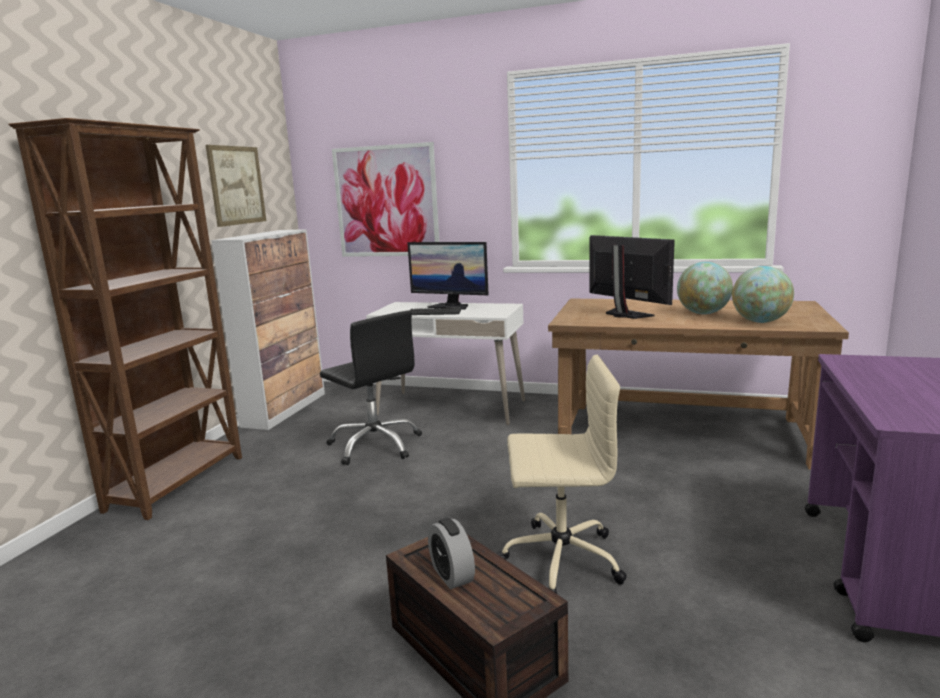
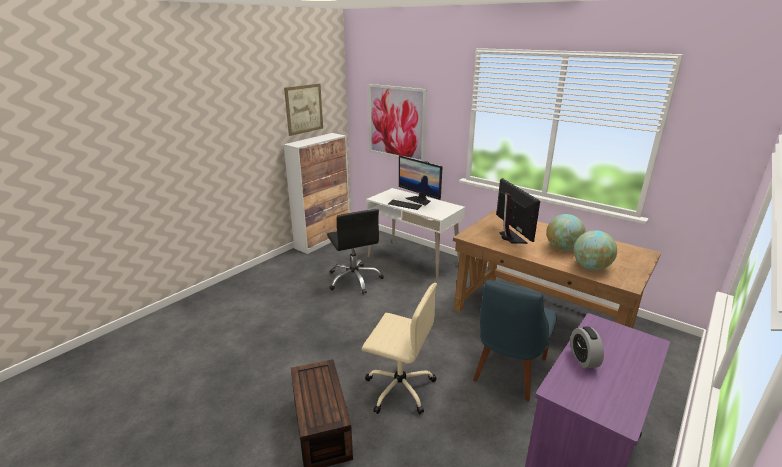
camera: 20 degrees right, 10 degrees up
brown bookcase [8,118,242,520] -> none
alarm clock [428,518,475,589] -> alarm clock moved to [570,326,604,368]
none -> blue chair [473,280,557,401]

